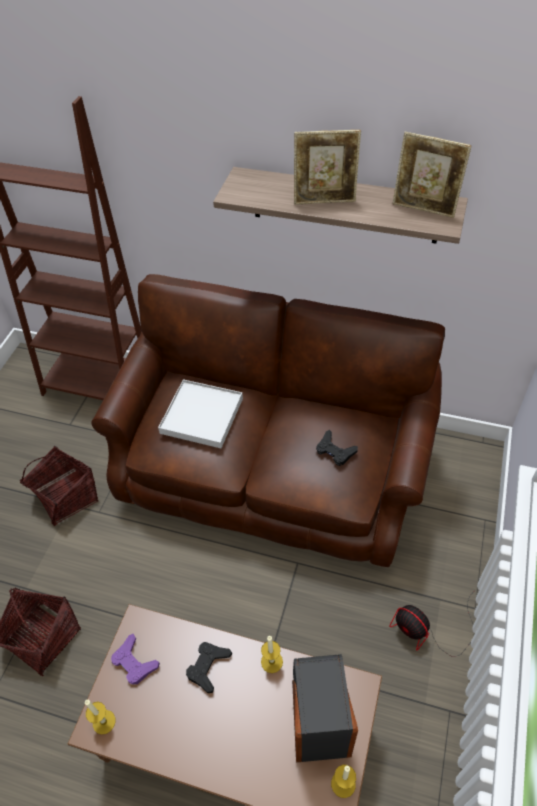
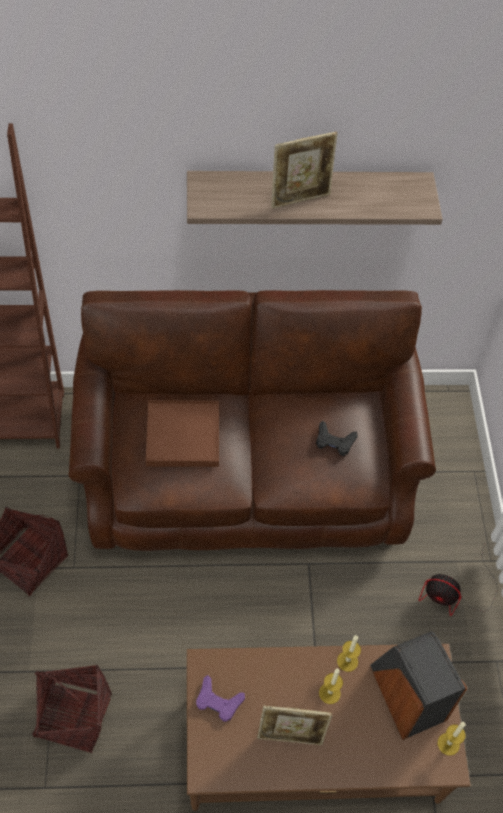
camera: 25 degrees left, 5 degrees up
candle [85,700,115,735] -> candle moved to [319,669,343,704]
white tray [158,379,243,448] -> brown tray [146,400,219,467]
black game controller [186,642,232,693] -> none
picture frame [393,132,472,218] -> picture frame moved to [257,706,333,745]

